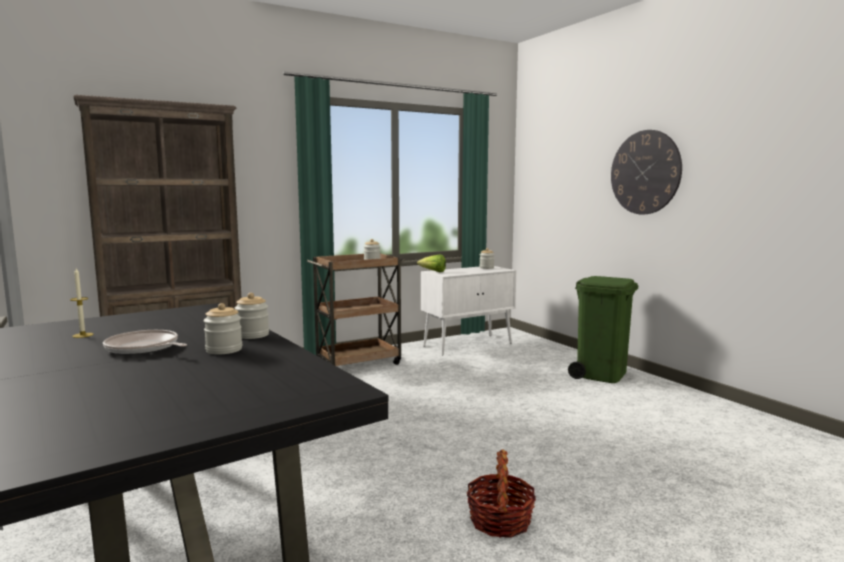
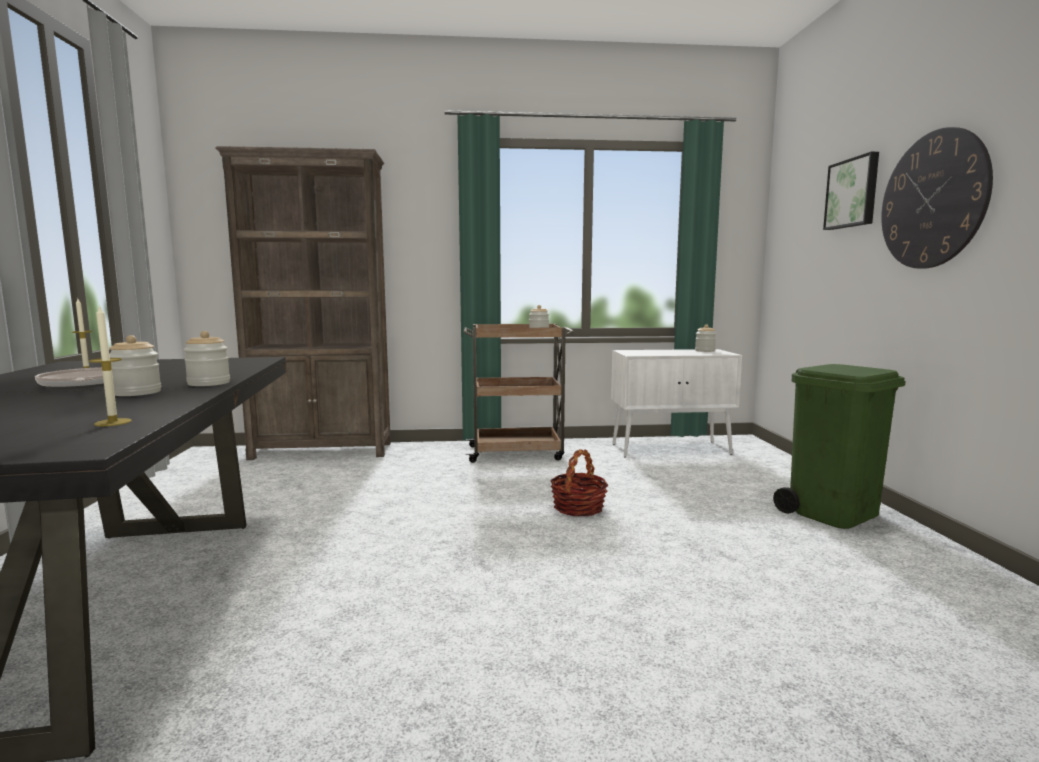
camera: 25 degrees right, 0 degrees up
lettuce [417,255,446,272] -> none
basket [467,450,536,538] -> basket moved to [550,449,608,516]
none -> candle [89,305,132,426]
none -> picture [823,152,879,230]

